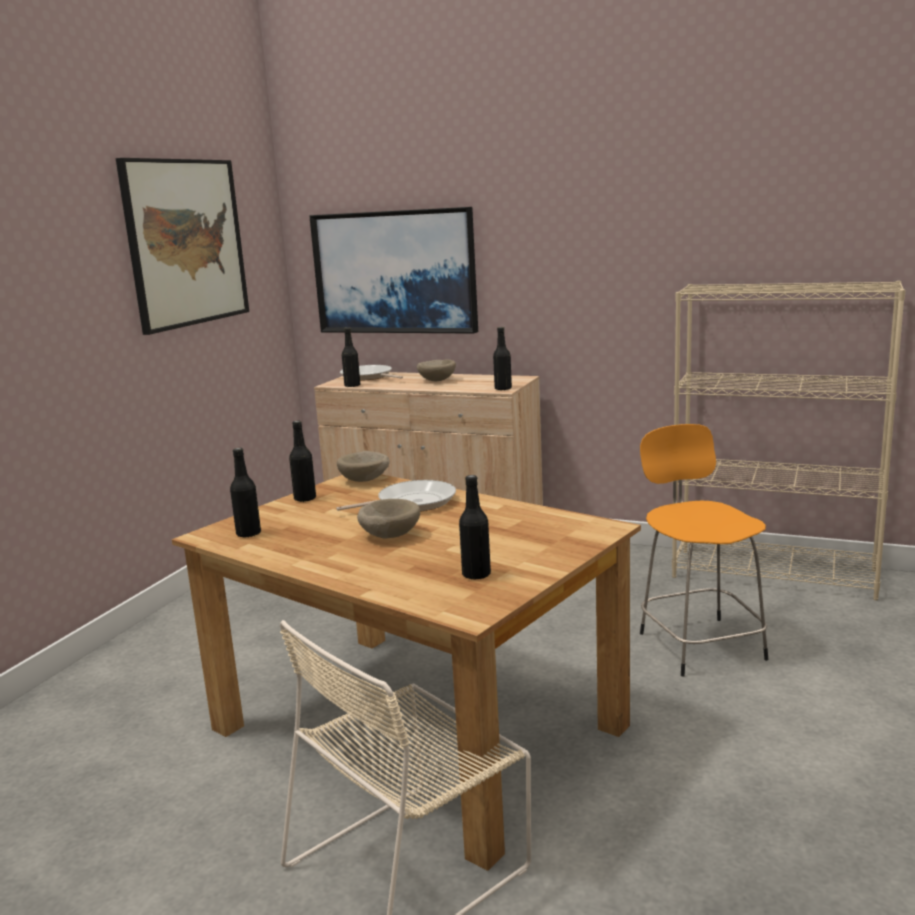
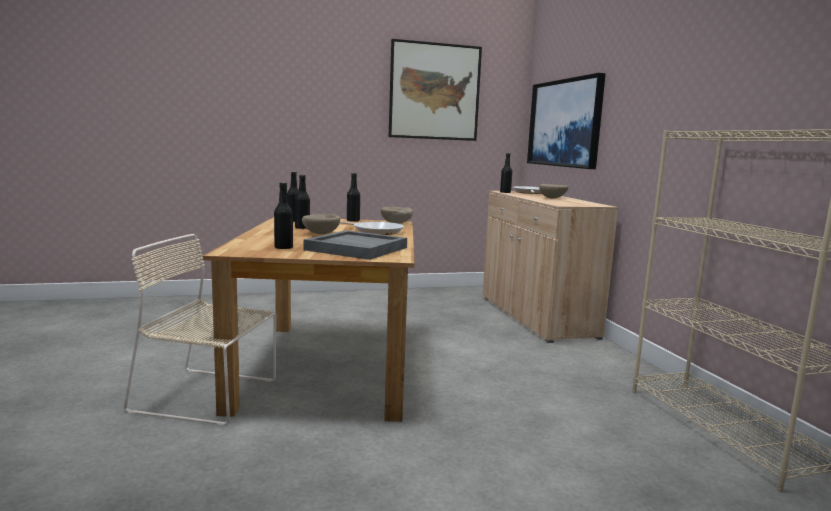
camera: 50 degrees right, 5 degrees down
black bottle [493,327,512,390] -> black bottle moved to [295,175,310,229]
orange stool [640,424,768,676] -> none
none -> grey tray [304,230,407,260]

